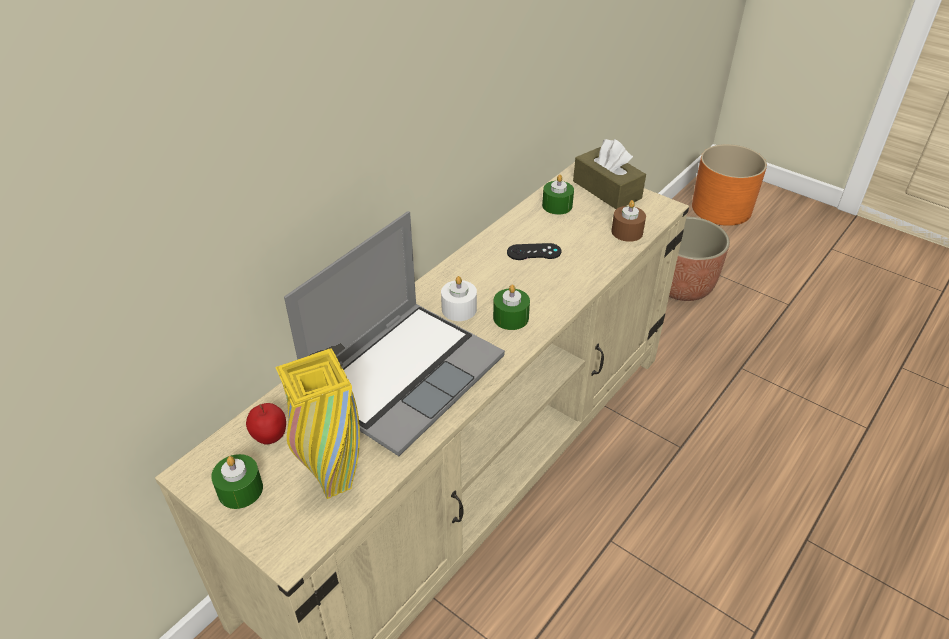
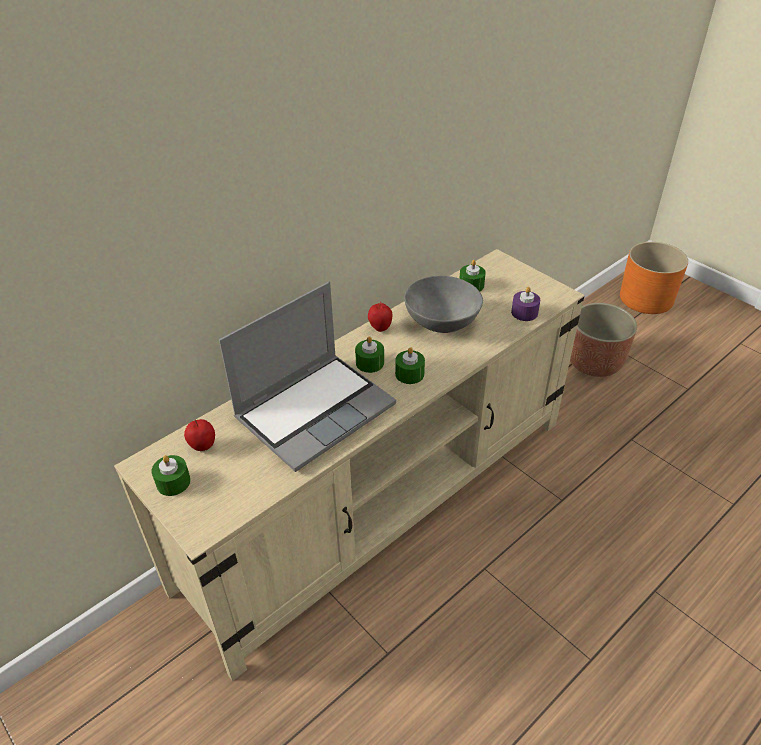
camera: 10 degrees right, 0 degrees up
yellow vase [275,348,360,499] -> none
white candle [441,276,477,321] -> green candle [355,336,384,373]
black game controller [507,243,561,260] -> grey bowl [405,276,483,333]
brown tissue box [573,139,646,209] -> none
brown candle [611,200,646,242] -> purple candle [511,287,540,321]
none -> apple [368,302,392,332]

